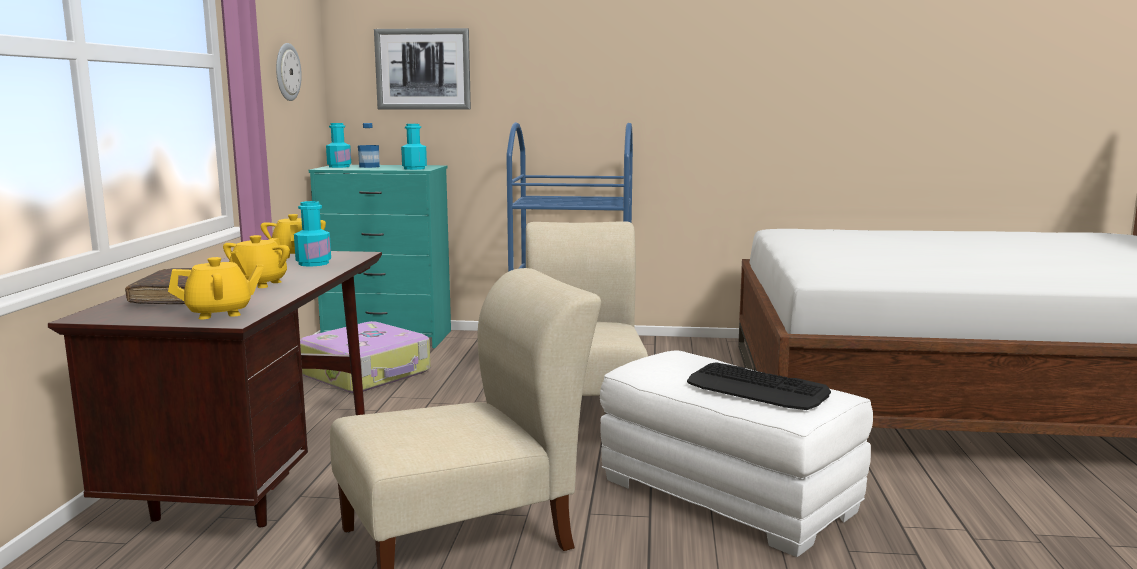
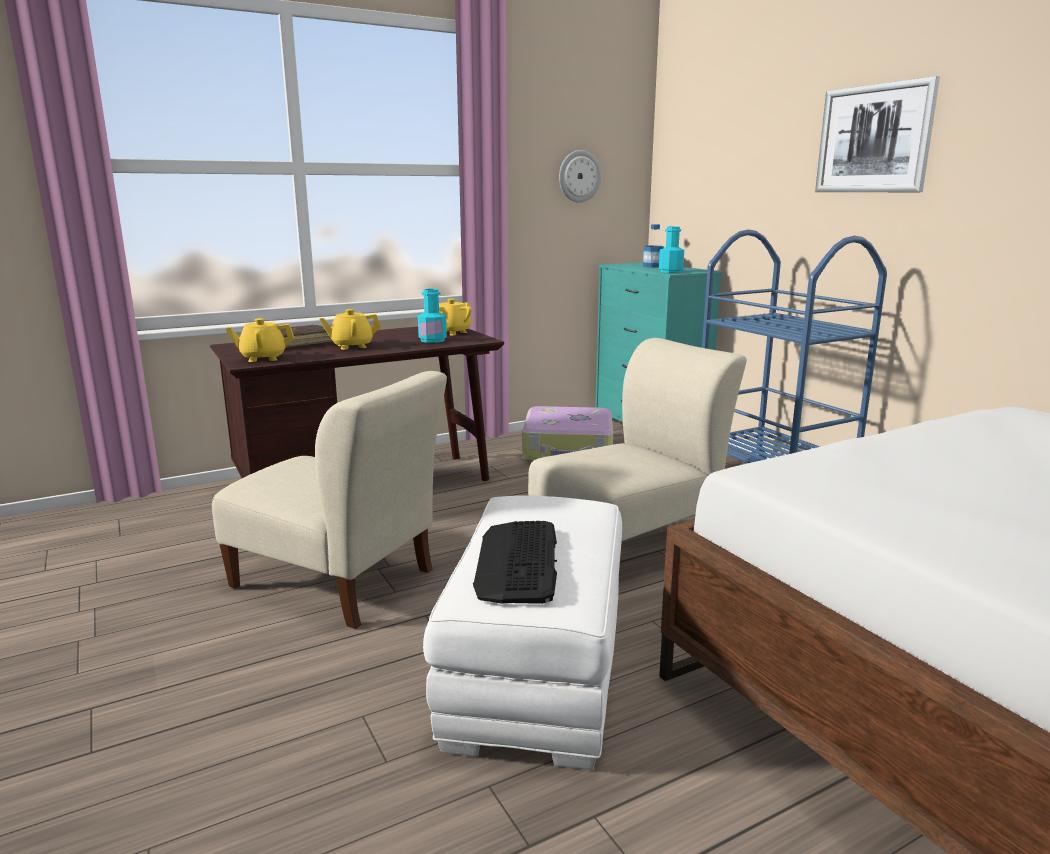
camera: 55 degrees right, 5 degrees up
yellow teapot [168,257,264,319] -> yellow teapot turned 135 degrees clockwise [226,318,295,362]
turquoise bottle [326,123,351,168] -> none
picture [374,28,471,110] -> picture moved to [815,76,940,192]

